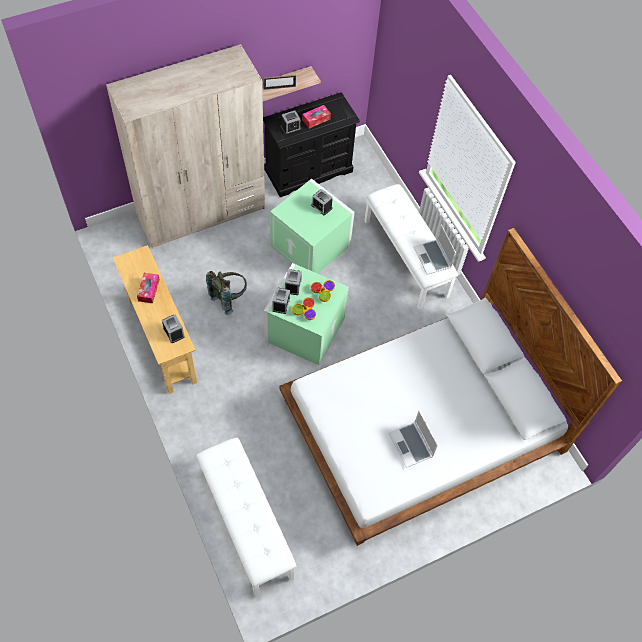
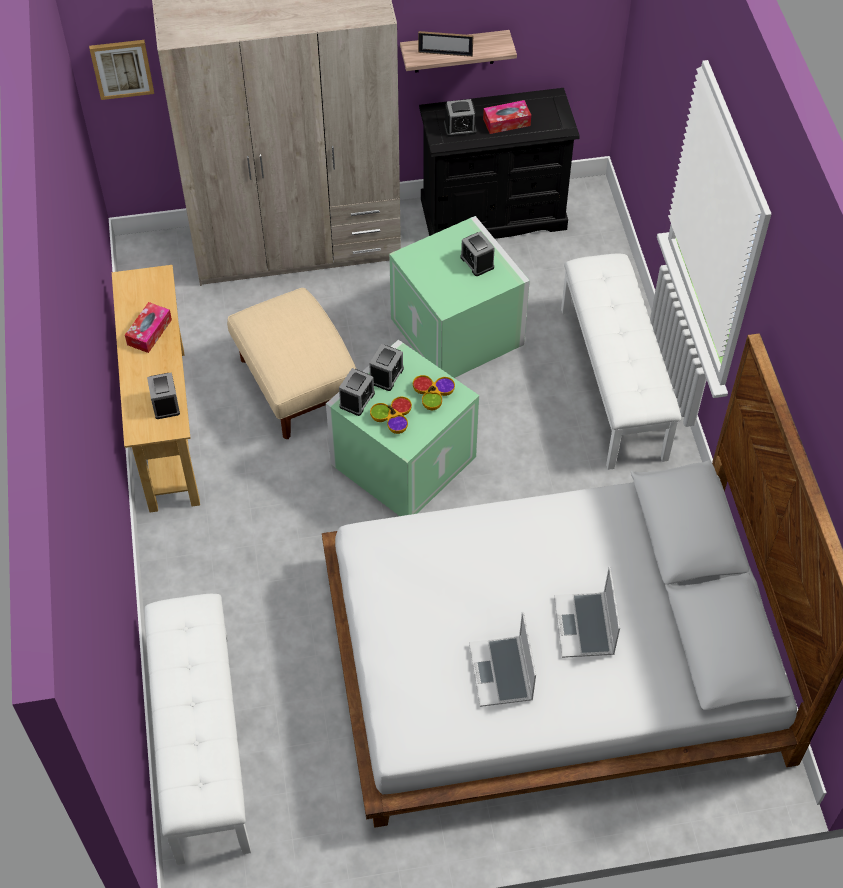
camera: 20 degrees right, 5 degrees down
grey backpack [206,271,247,315] -> beige ottoman [227,288,356,439]
laptop [413,224,456,275] -> laptop moved to [554,566,620,658]
none -> picture [89,40,154,100]

